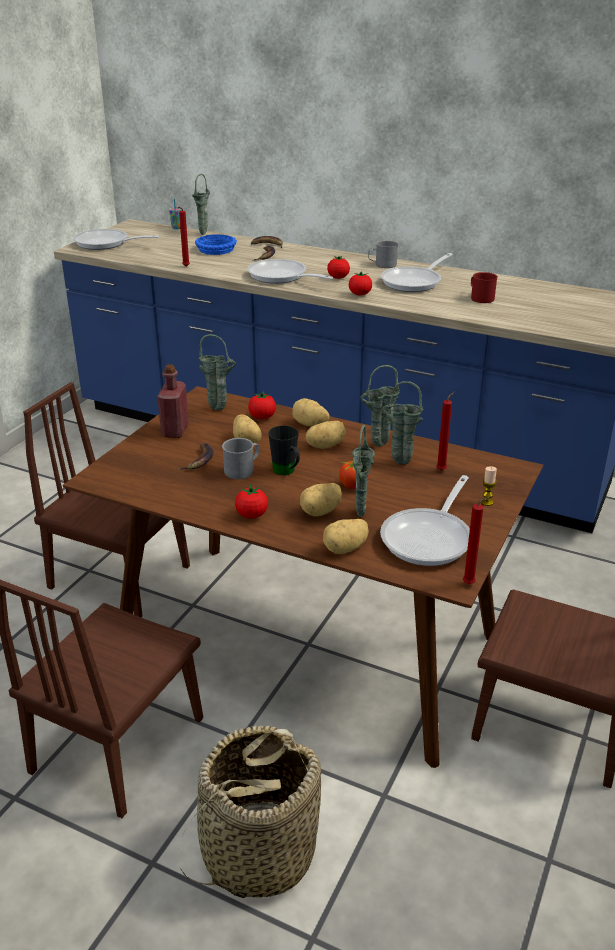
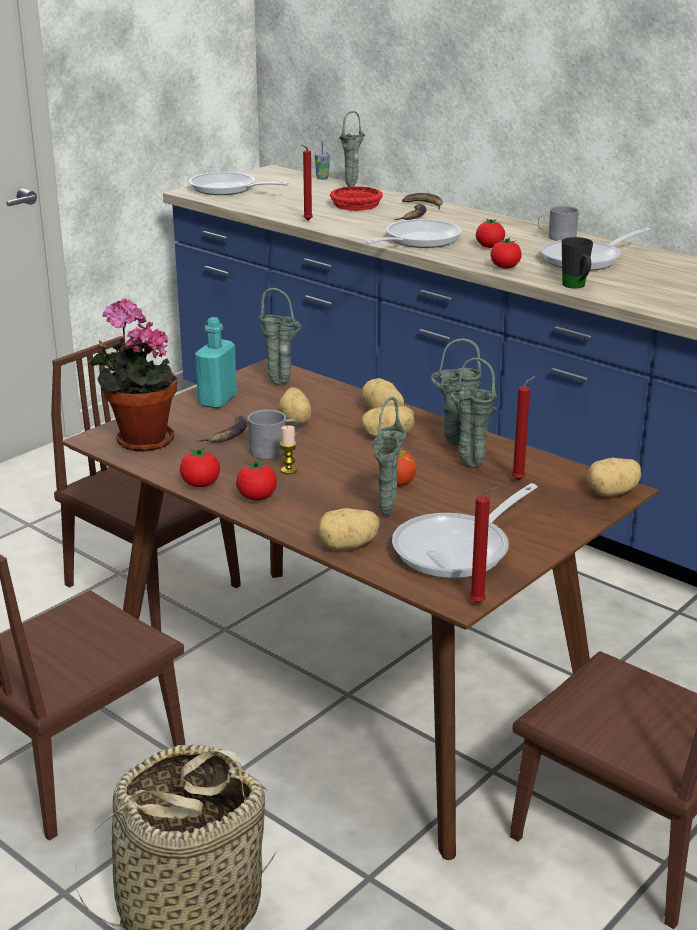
camera: 15 degrees right, 5 degrees down
red bottle [157,364,189,438] -> turquoise bottle [195,317,237,409]
blue bowl [195,234,237,255] -> red bowl [330,186,383,211]
frying pan [247,259,333,284] -> frying pan turned 75 degrees clockwise [365,219,462,248]
tomato [248,391,276,419] -> tomato moved to [180,447,220,487]
black mug [268,425,300,475] -> black mug moved to [562,237,593,289]
potato [300,483,342,517] -> potato moved to [587,458,641,497]
red mug [471,272,498,303] -> none
candle [481,466,497,506] -> candle moved to [280,426,297,474]
none -> potted plant [87,299,177,452]

